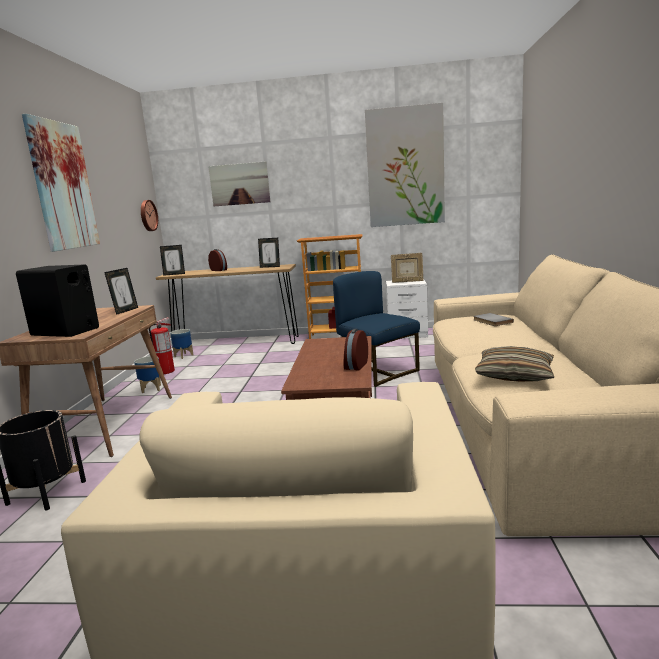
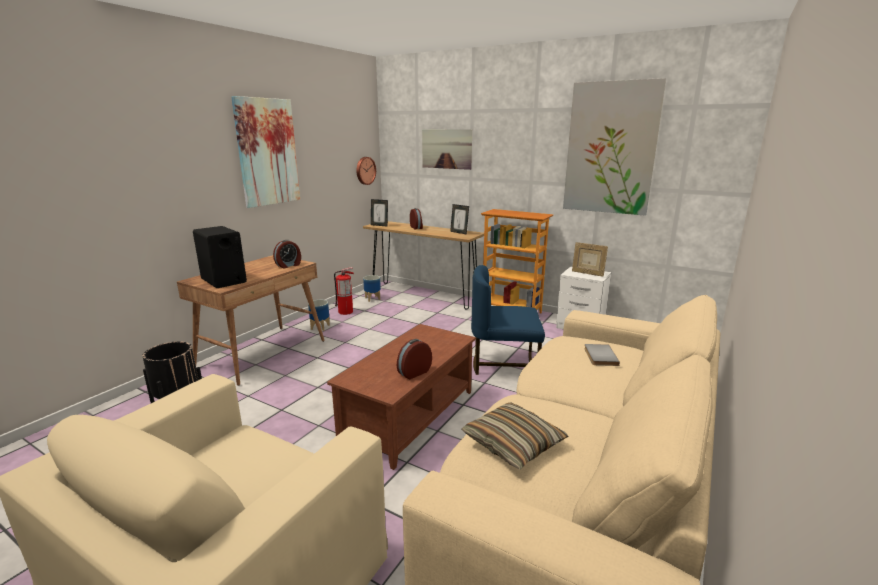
camera: 25 degrees right, 5 degrees up
picture frame [104,268,138,315] -> alarm clock [273,240,301,268]
blue chair [333,271,420,387] -> blue chair turned 75 degrees counterclockwise [471,265,545,375]

